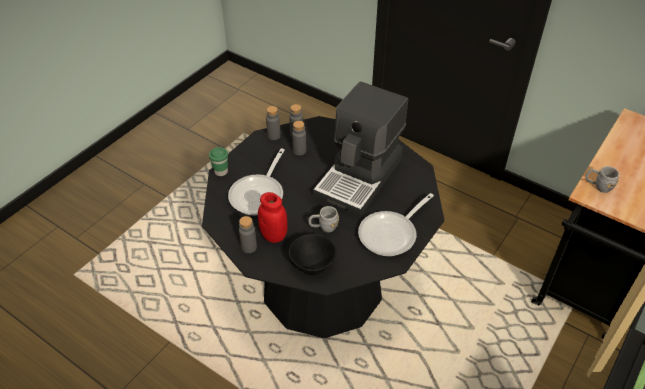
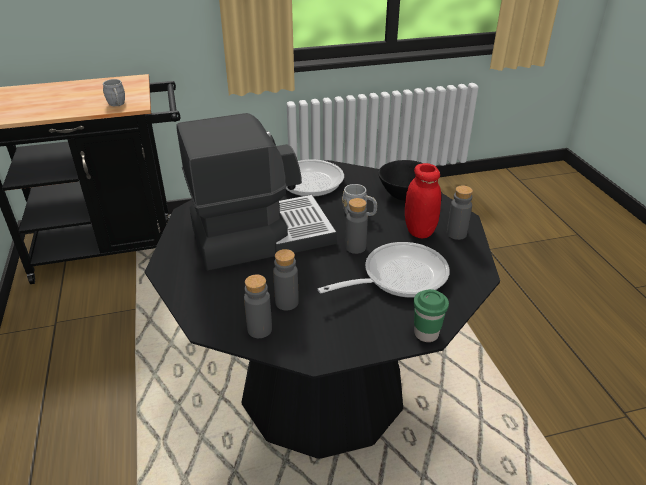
camera: 140 degrees left, 10 degrees down
grey bottle [266,106,281,140] -> grey bottle moved to [345,198,368,254]

